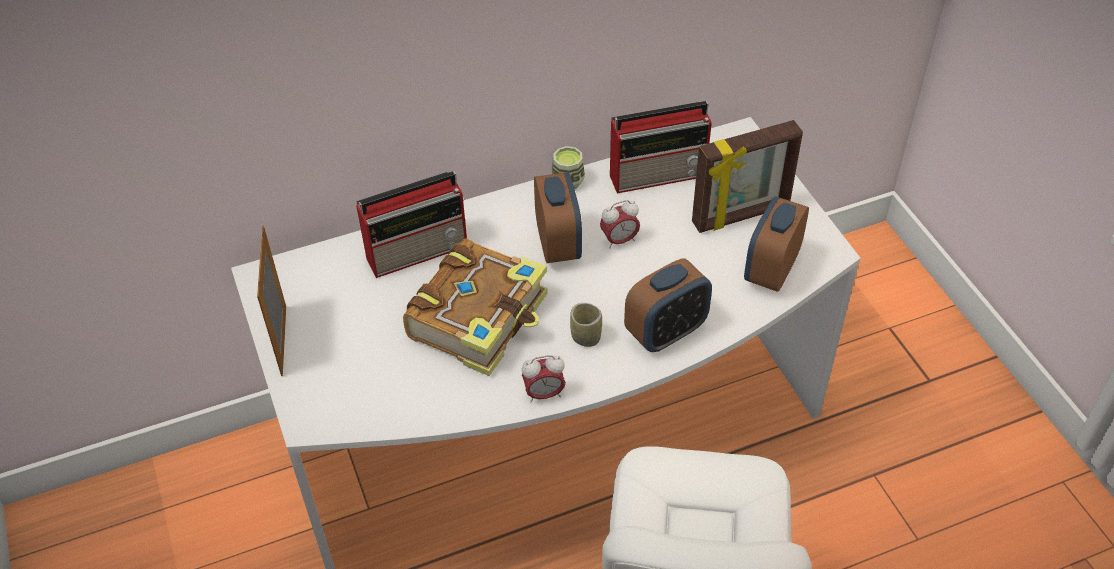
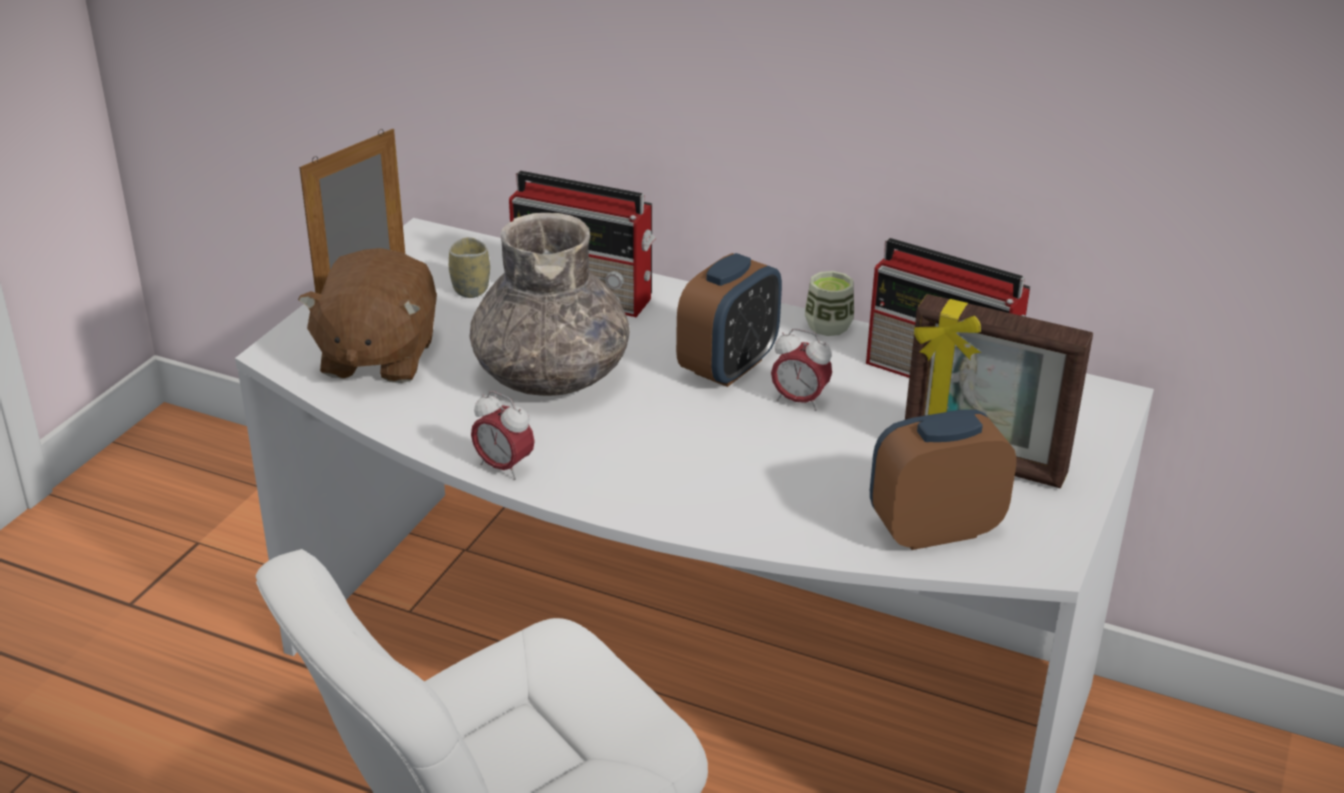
camera: 45 degrees right, 15 degrees down
book [403,238,548,376] -> grey vase [470,213,630,396]
cup [570,303,602,347] -> cup moved to [449,237,490,298]
alarm clock [624,259,712,352] -> none
none -> brown plush toy [298,248,437,383]

